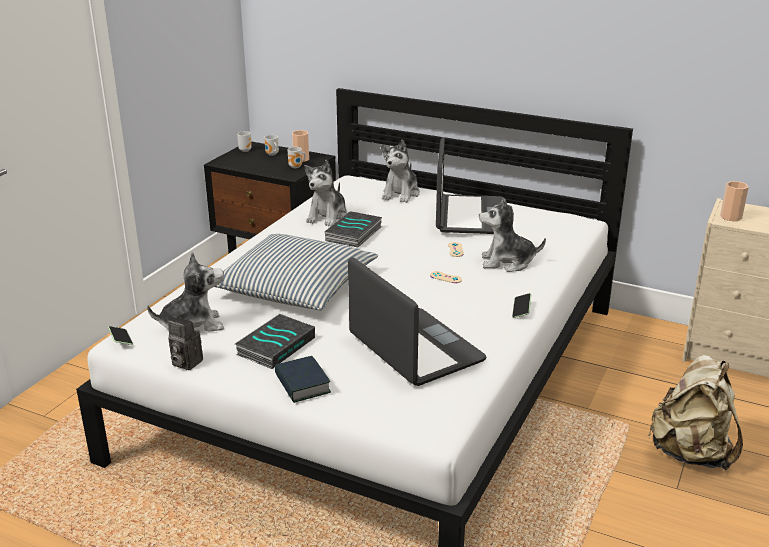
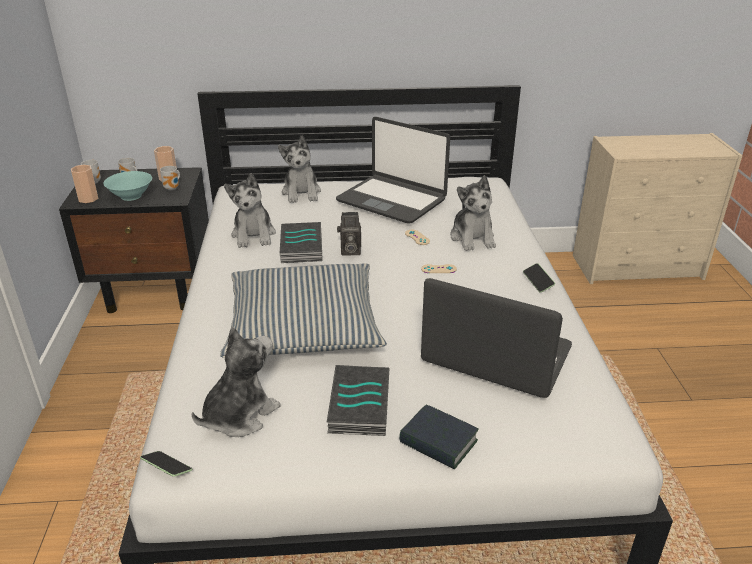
camera: 30 degrees left, 5 degrees up
camera [168,317,203,370] -> camera moved to [337,212,361,256]
laptop [436,137,505,234] -> laptop turned 150 degrees clockwise [336,117,450,223]
plush toy [479,198,546,272] -> plush toy turned 75 degrees counterclockwise [450,175,496,251]
beige backpack [648,355,743,470] -> none
cup [720,181,749,221] -> cup moved to [71,165,99,203]
none -> turquoise bowl [103,171,152,201]

